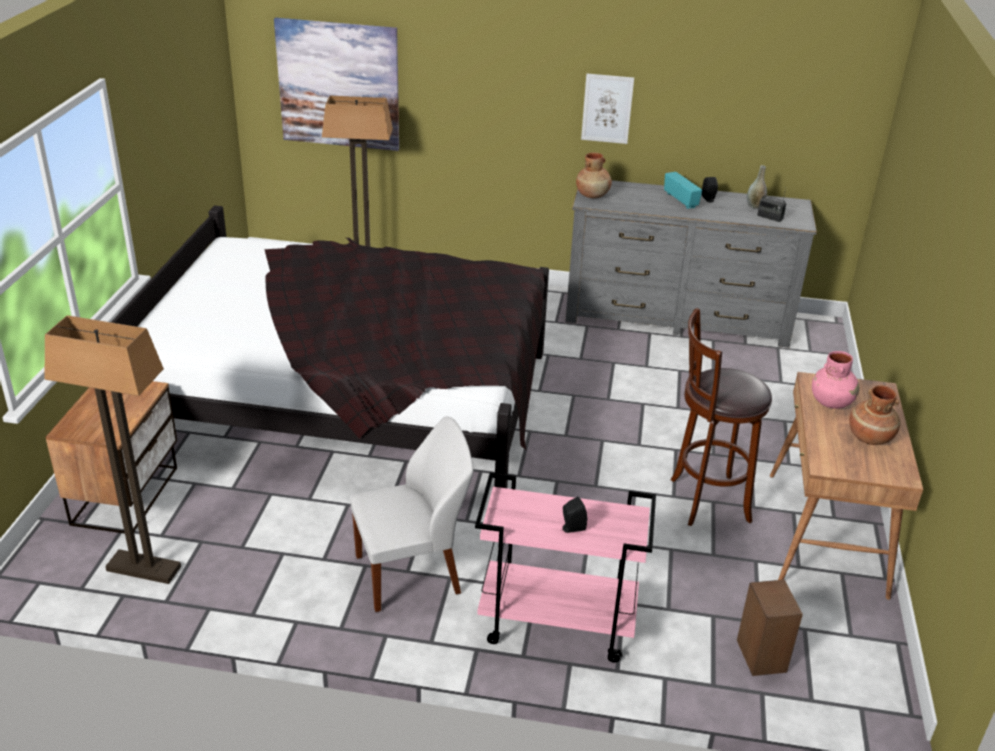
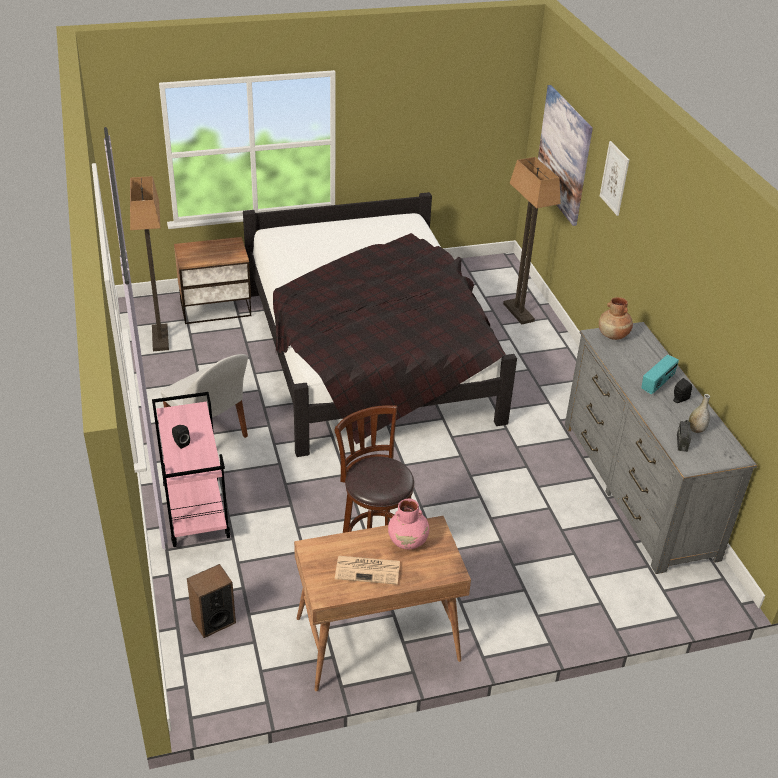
camera: 65 degrees right, 5 degrees up
picture [581,74,634,144] -> picture moved to [600,141,629,216]
brown vase [849,385,900,445] -> newspaper [335,556,400,585]

